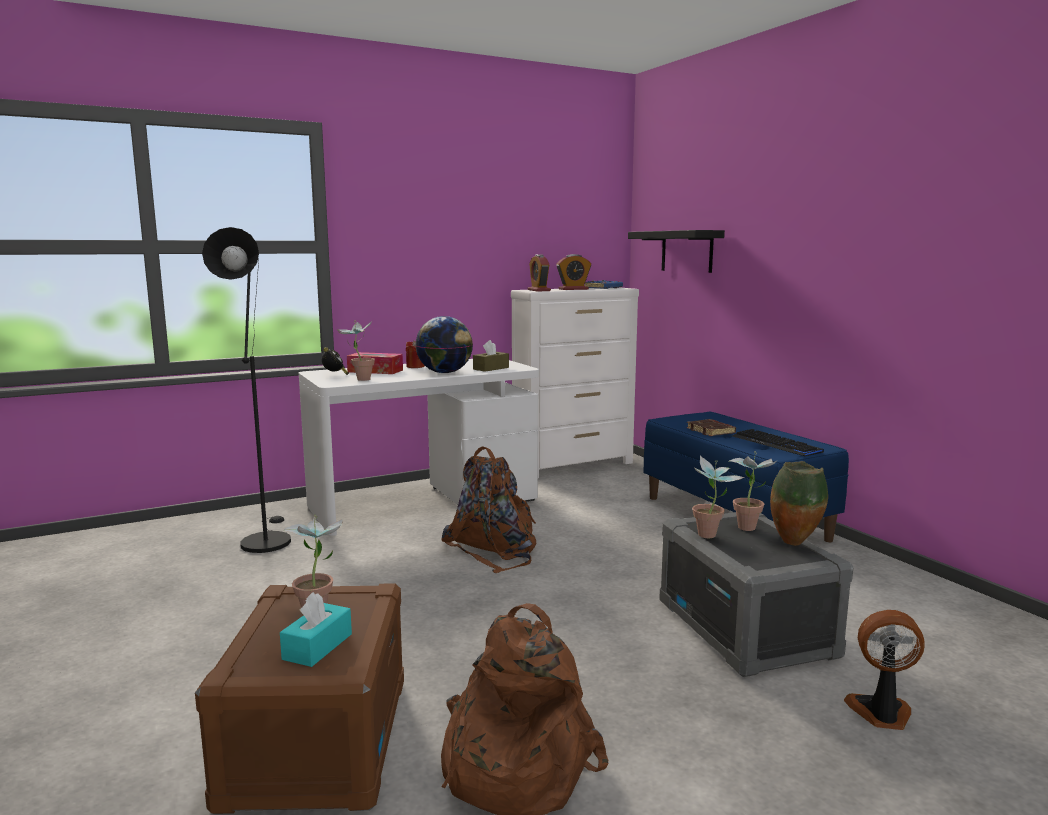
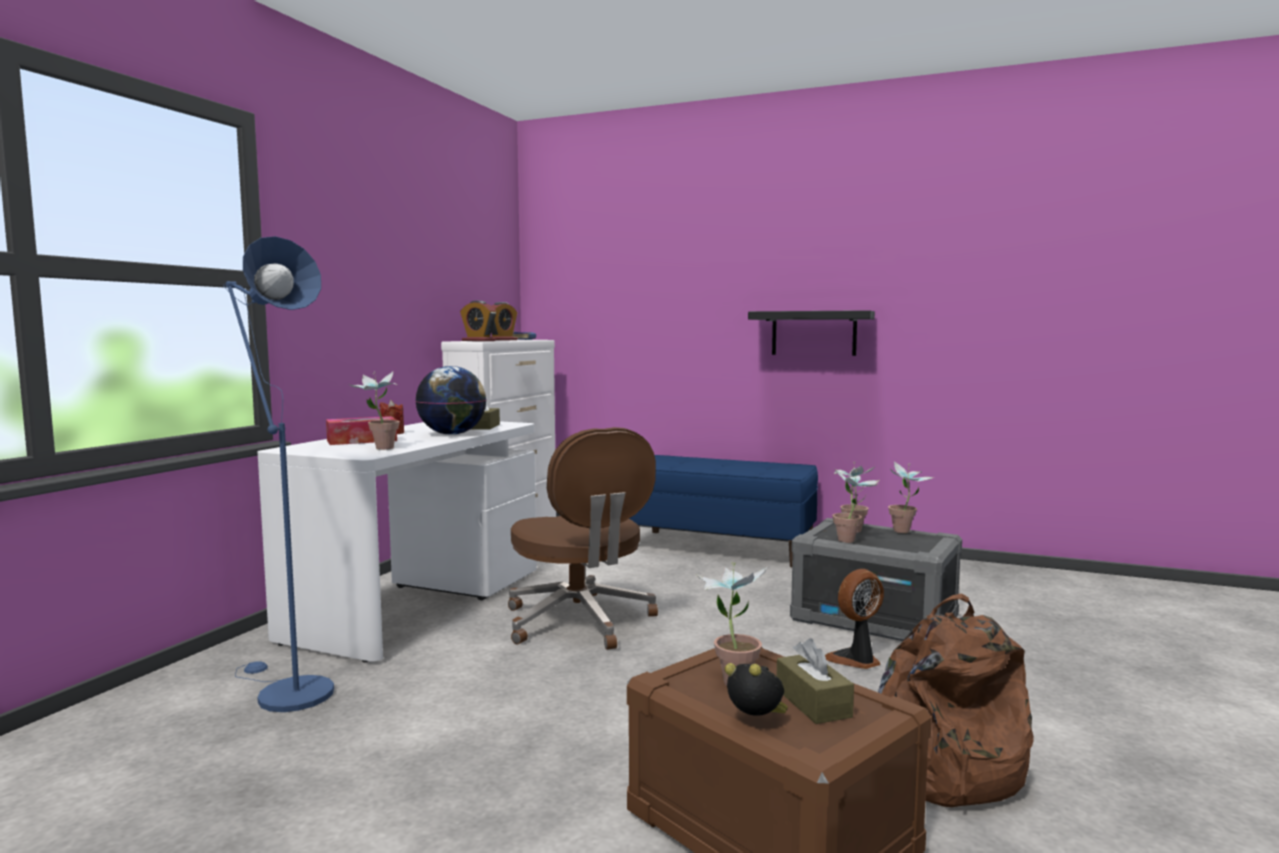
camera: 40 degrees left, 5 degrees down
black floor lamp [202,227,291,553] -> blue floor lamp [223,236,334,712]
turquoise tissue box [280,592,352,667] -> brown tissue box [777,638,854,724]
alarm clock [322,347,349,375] -> alarm clock moved to [725,663,788,716]
brown backpack [441,446,536,573] -> brown office chair [508,427,658,650]
black shelf [628,230,725,273] -> black shelf moved to [748,310,875,356]
brown book [687,419,736,436] -> none
keyboard [732,429,824,456] -> none
vase [770,461,828,546] -> potted plant [888,461,934,533]
fan [844,610,925,730] -> fan moved to [825,569,884,669]

